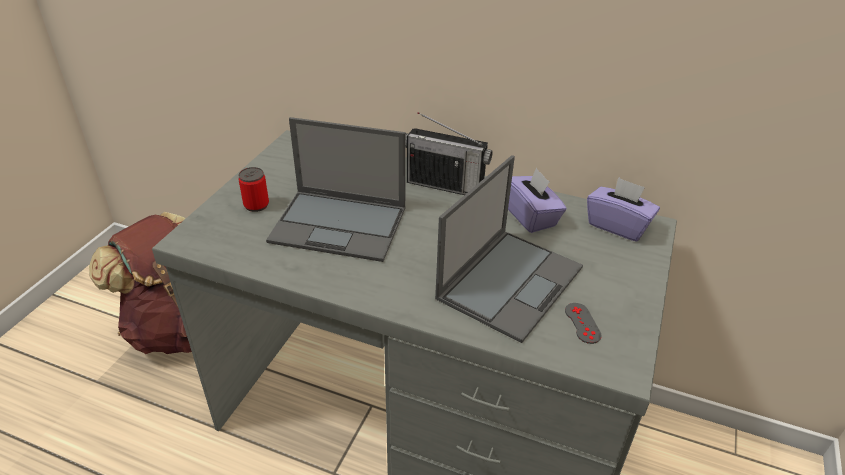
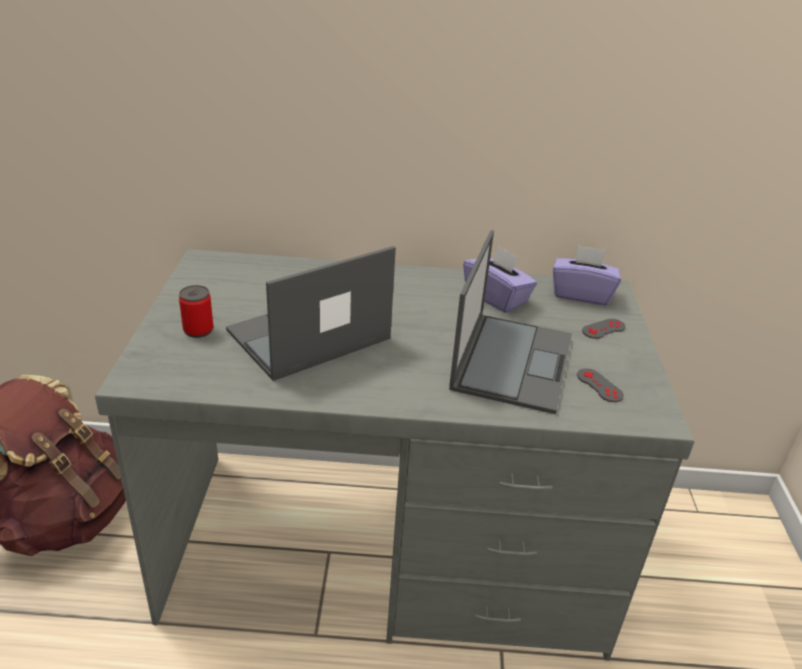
camera: 20 degrees left, 5 degrees down
laptop [266,117,406,262] -> laptop turned 150 degrees clockwise [226,246,396,381]
radio [406,112,493,195] -> none
none -> grey game controller [582,319,626,339]

